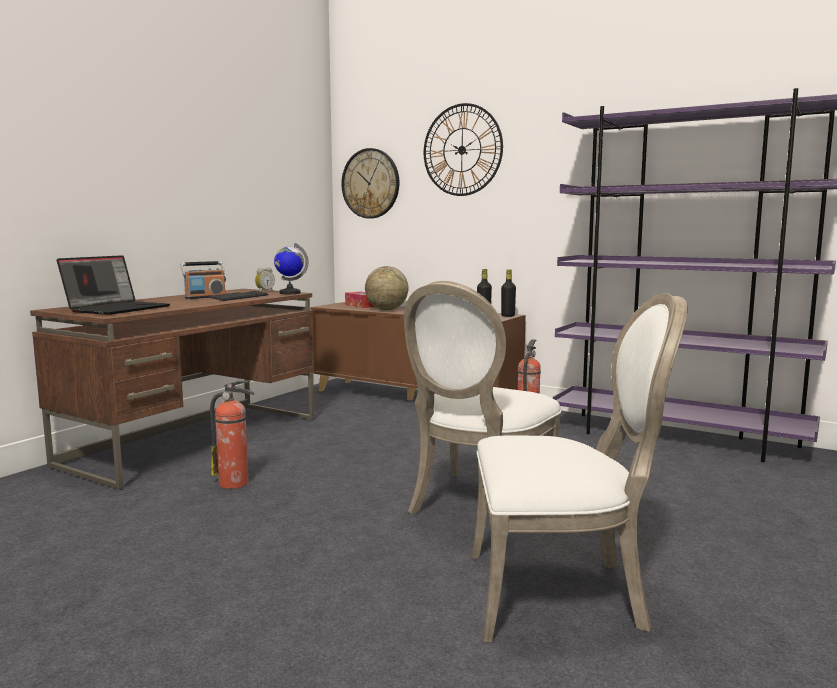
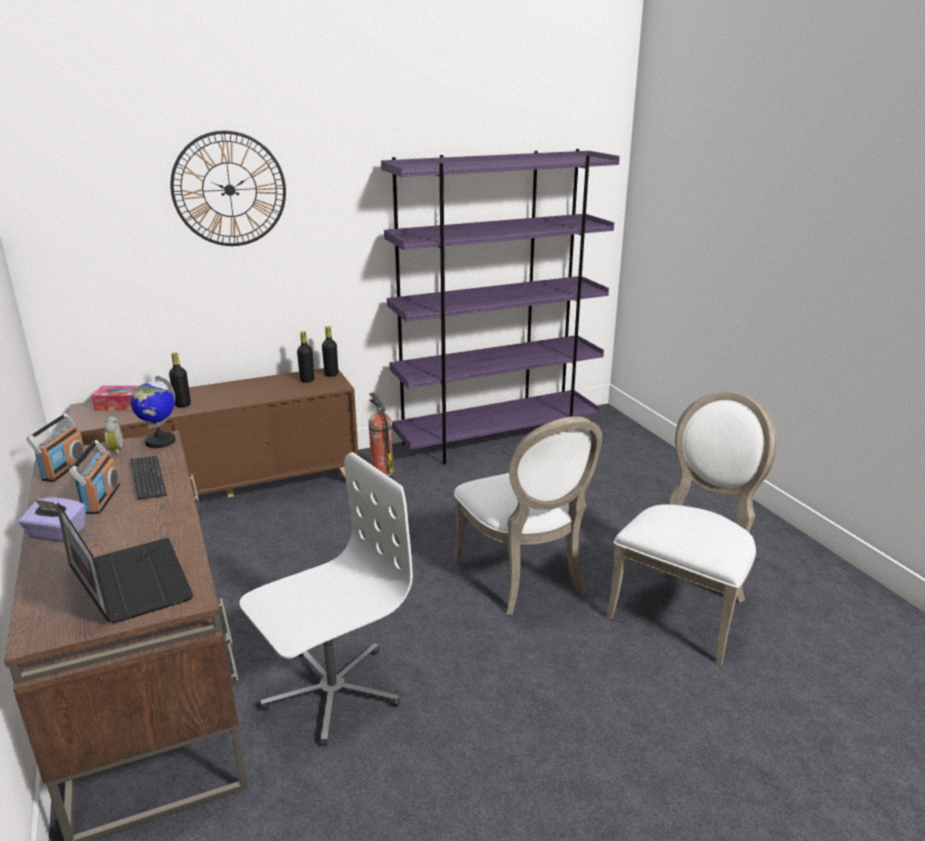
camera: 55 degrees left, 15 degrees up
fire extinguisher [210,380,254,489] -> white office chair [239,452,413,747]
wall clock [341,148,399,219] -> none
globe [365,266,408,310] -> black bottle [169,352,191,408]
none -> purple tissue box [19,497,86,542]
none -> radio [26,413,87,482]

